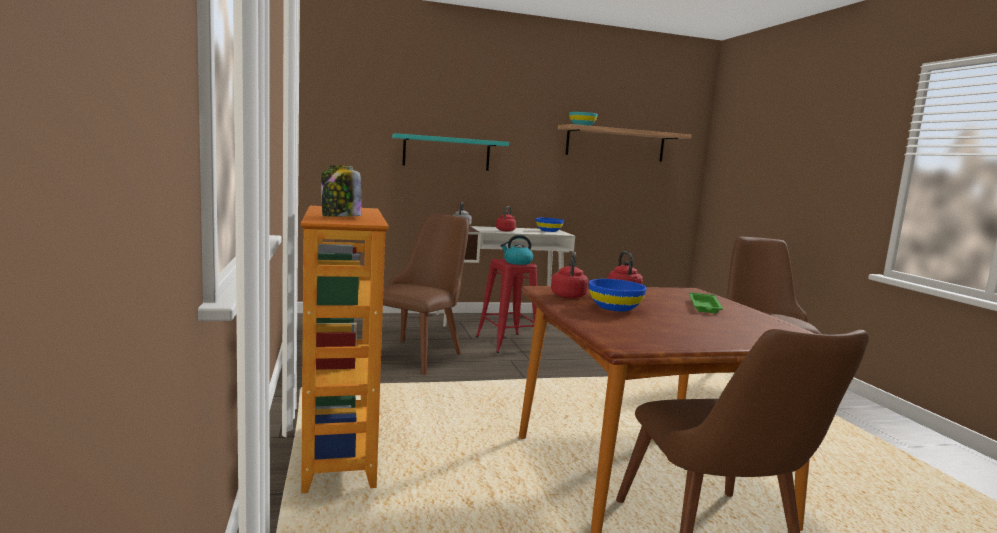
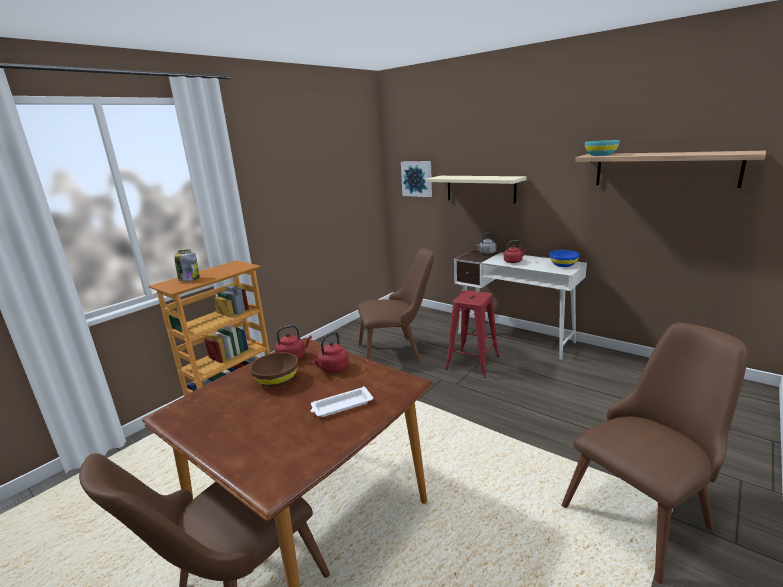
camera: 55 degrees right, 10 degrees up
turquoise shelf [392,133,509,171] -> beige shelf [425,176,527,204]
kettle [500,235,533,265] -> none
blue bowl [589,279,647,312] -> brown bowl [250,352,298,387]
green tray [689,292,723,313] -> white tray [311,386,373,417]
none -> picture [401,161,432,197]

